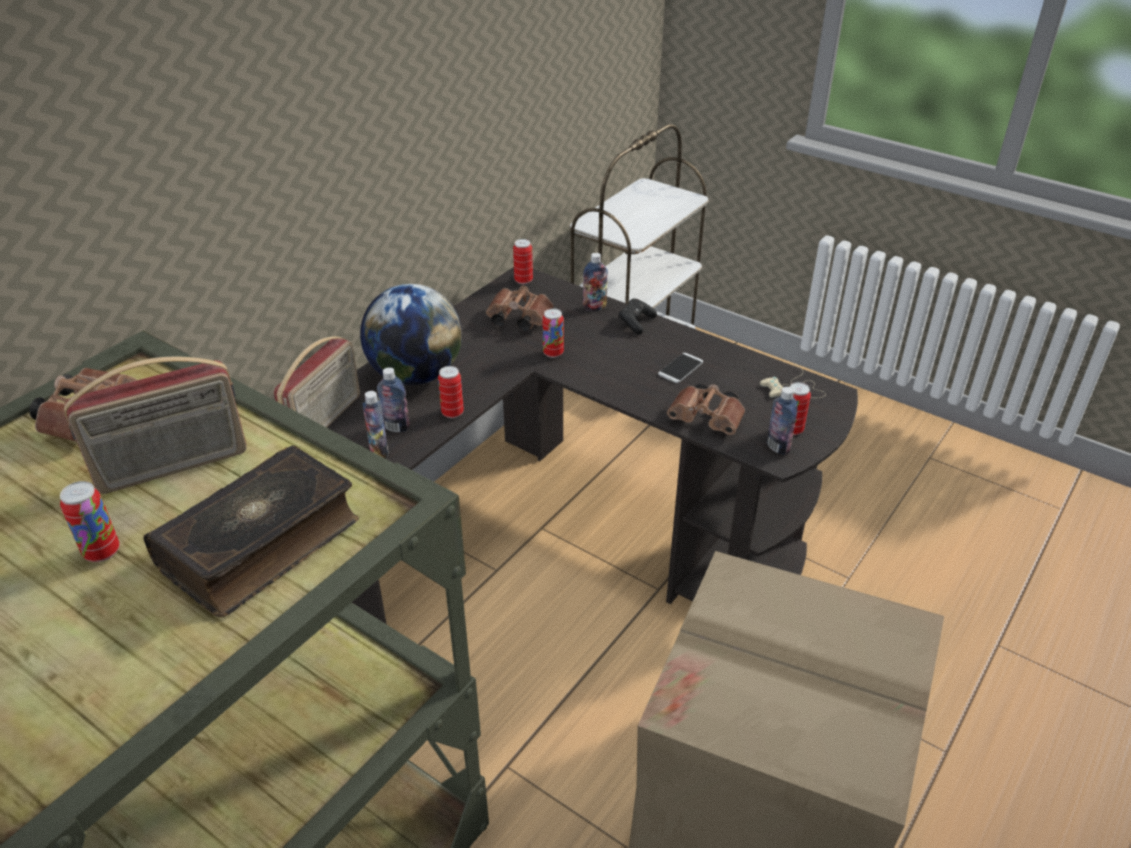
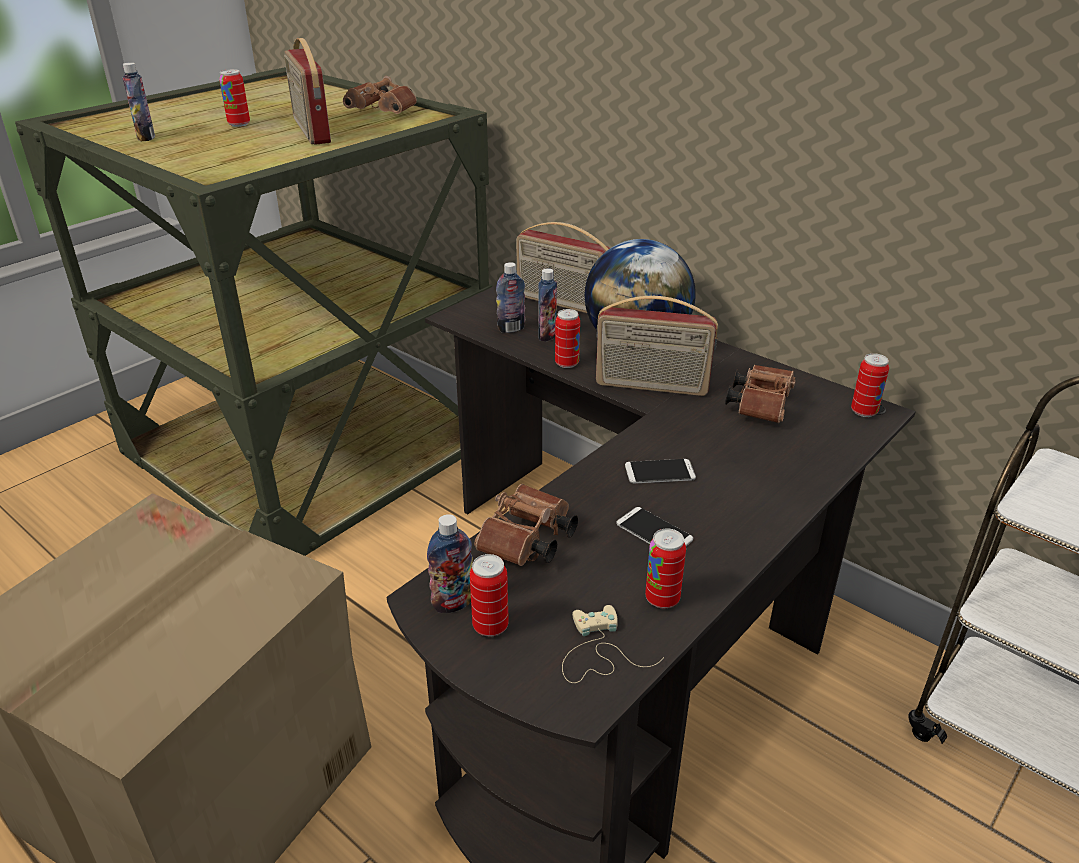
camera: 95 degrees right, 5 degrees down
book [143,445,359,617] -> none
can [542,308,564,358] -> can moved to [645,528,686,609]
bottle [583,253,608,311] -> bottle moved to [122,62,155,141]
black game controller [618,298,657,334] -> none
none -> radio [596,296,718,396]
none -> phone [625,459,696,484]

